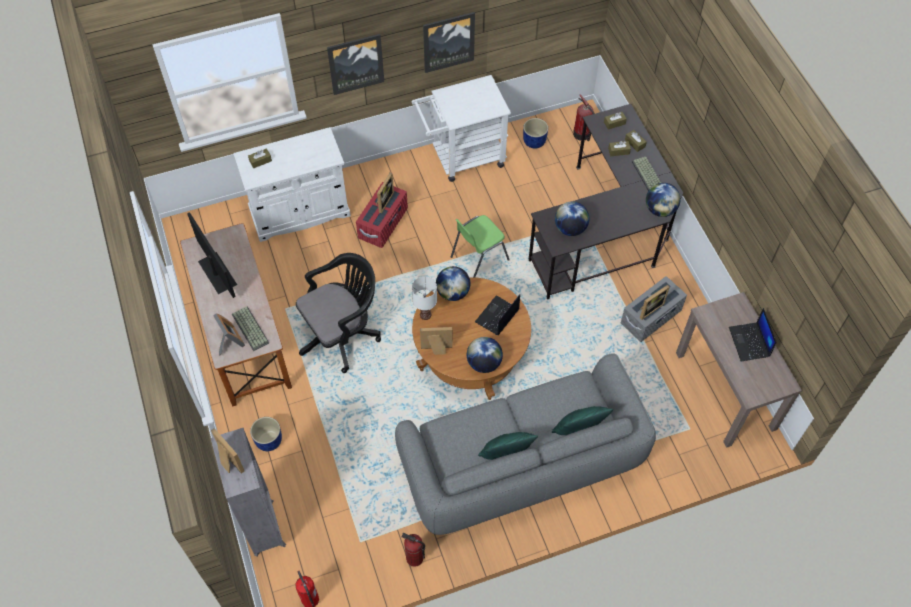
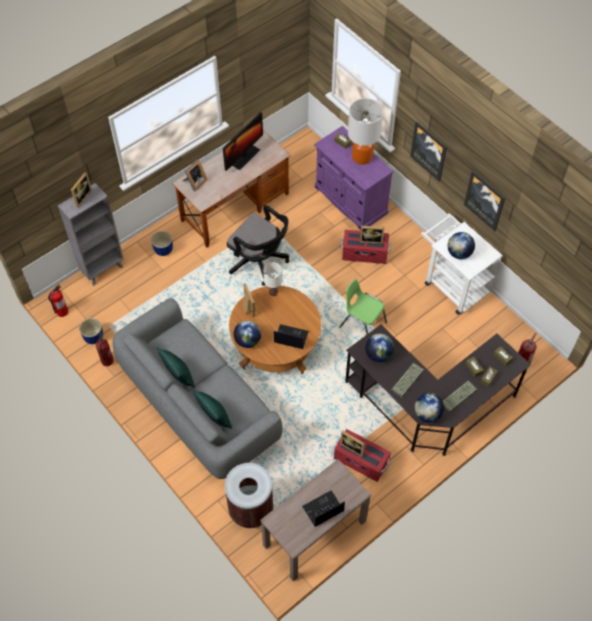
camera: 70 degrees right, 0 degrees up
keyboard [232,306,269,351] -> keyboard moved to [391,363,424,398]
white cabinet [233,127,351,242] -> purple cabinet [314,126,394,230]
globe [436,266,470,301] -> globe moved to [448,232,475,259]
blue planter [523,118,548,149] -> blue planter moved to [79,318,103,344]
grey storage box [621,276,687,342] -> red storage box [334,429,391,482]
none -> brown trash can [225,463,273,528]
none -> table lamp [348,98,383,165]

